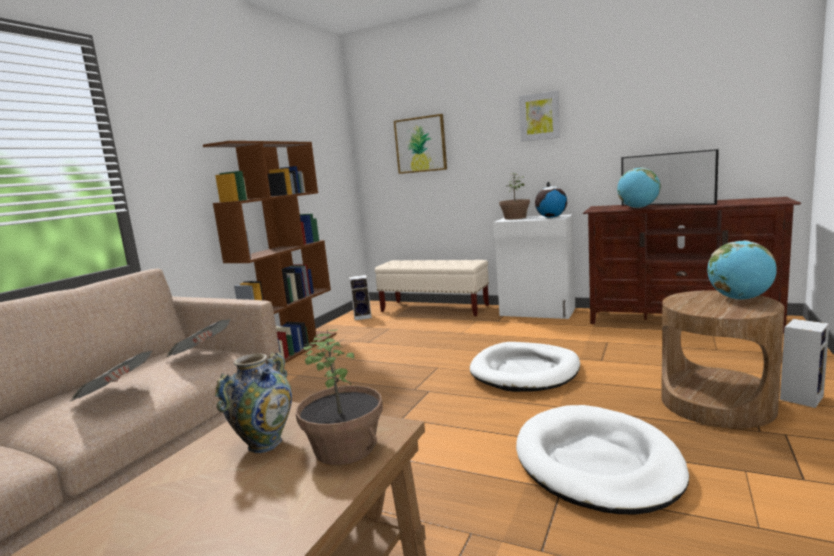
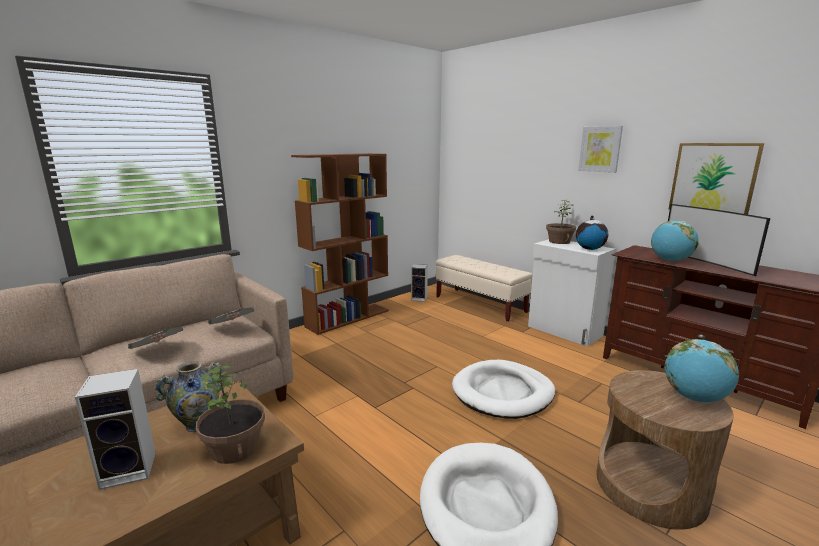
camera: 20 degrees right, 5 degrees up
picture [394,114,447,174] -> picture moved to [669,143,764,214]
speaker [780,319,829,408] -> speaker moved to [75,369,156,490]

